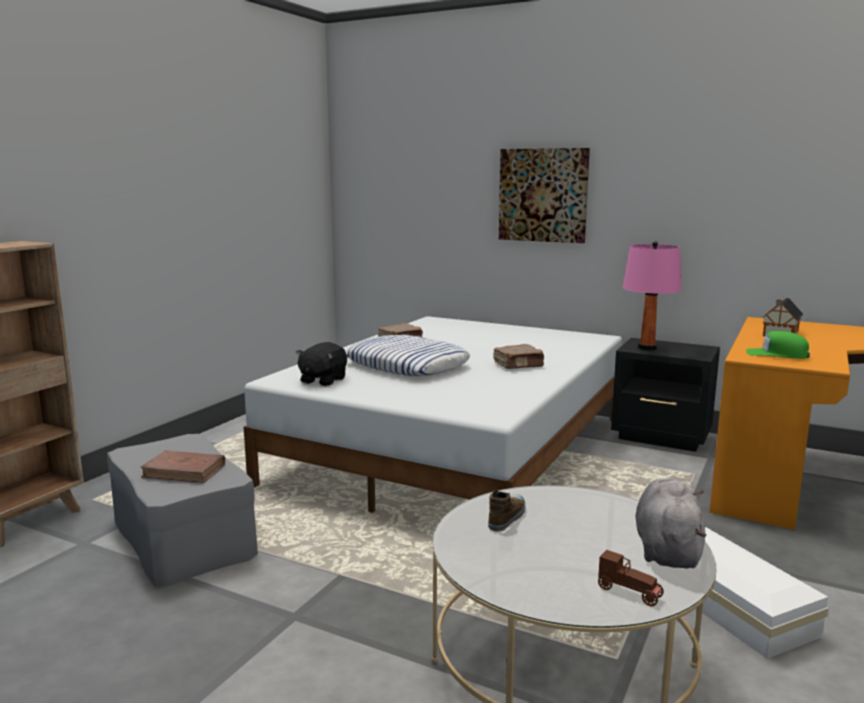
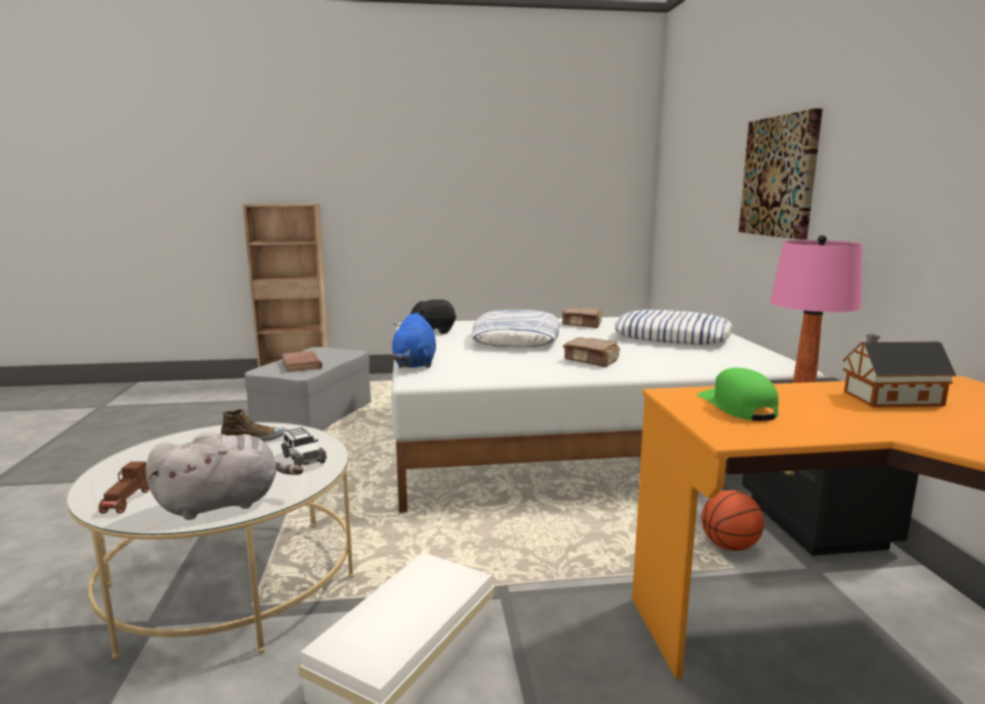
camera: 55 degrees right, 0 degrees up
none -> toy car [281,427,327,466]
none -> blue plush toy [392,313,436,368]
none -> pillow [615,310,732,345]
none -> basketball [702,490,764,551]

